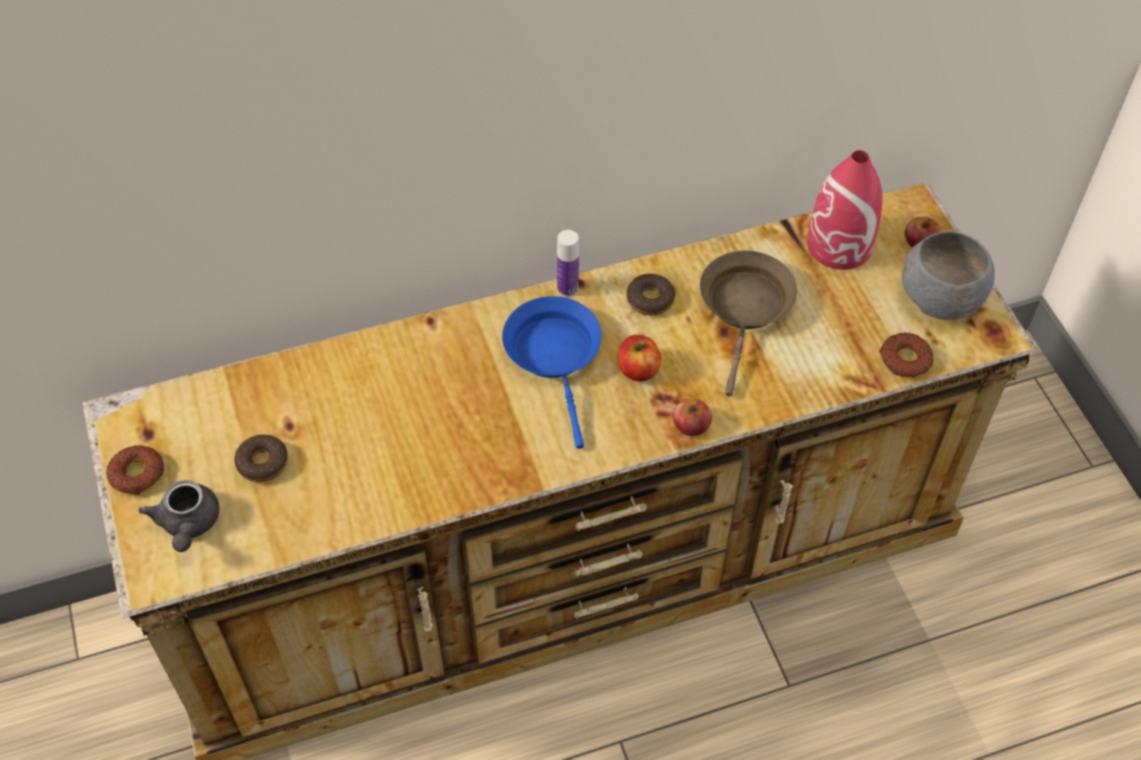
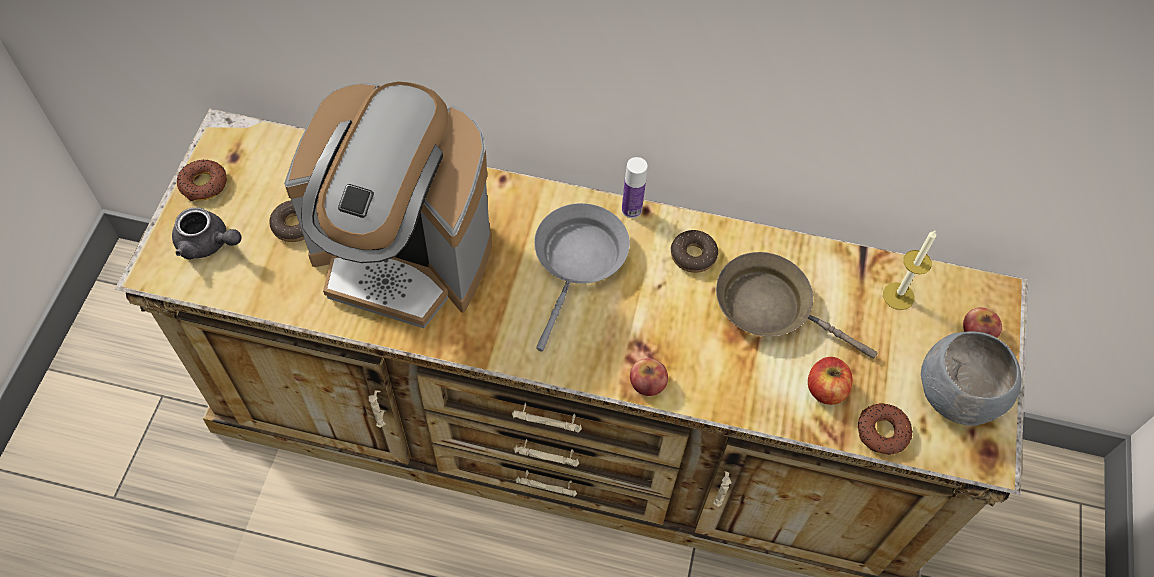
camera: 30 degrees right, 5 degrees up
grey teapot [139,480,219,552] -> grey teapot turned 90 degrees counterclockwise [172,207,241,260]
blue frying pan [502,296,602,449] -> grey frying pan [534,203,630,352]
apple [618,335,661,382] -> apple moved to [808,357,852,405]
brown frying pan [700,251,797,396] -> brown frying pan turned 105 degrees counterclockwise [716,252,878,358]
red vase [807,150,882,270] -> candle [883,231,936,310]
none -> coffee machine [284,81,492,328]

